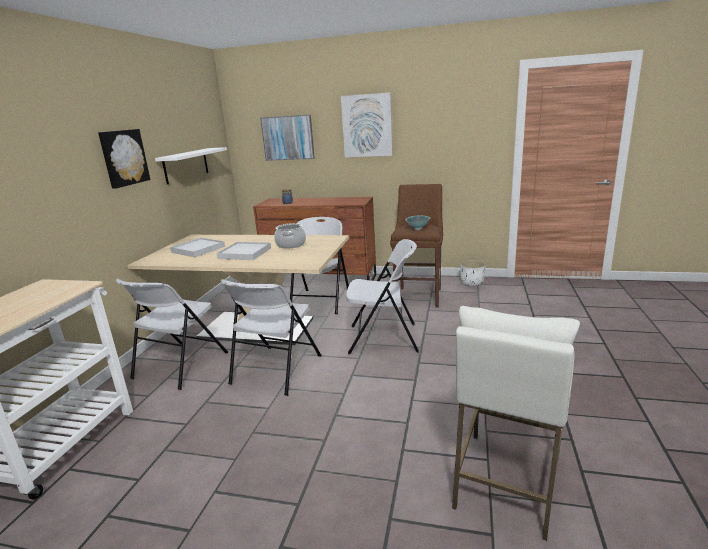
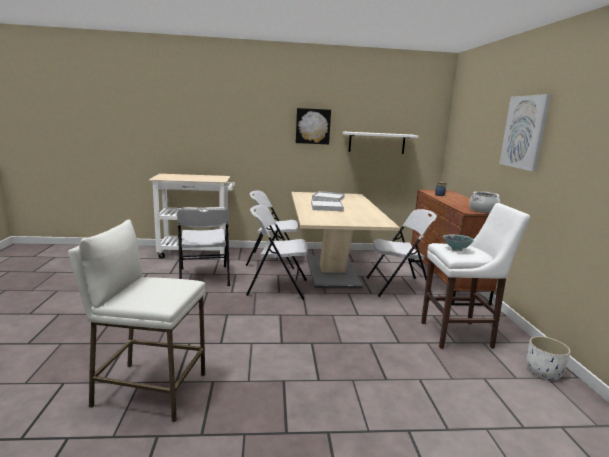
camera: 70 degrees right, 5 degrees down
picture [260,115,315,161] -> none
cooking pot [274,223,306,249] -> cooking pot moved to [469,191,500,213]
white chair [346,239,419,354] -> white chair moved to [177,207,230,286]
brown stool [390,184,443,308] -> white stool [421,203,530,349]

